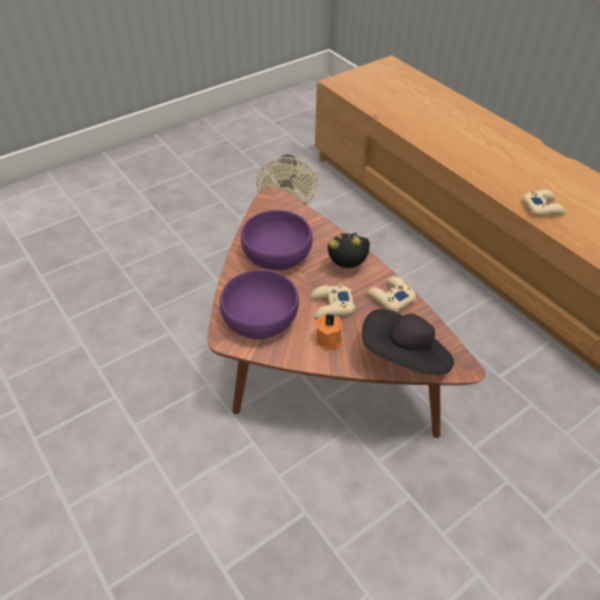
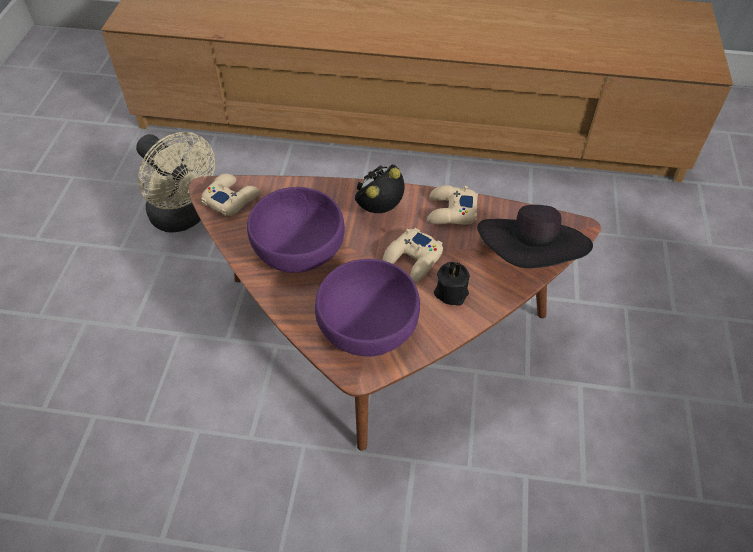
camera: 45 degrees left, 5 degrees up
orange candle [316,314,342,351] -> black candle [434,261,470,306]
beige game controller [523,189,566,216] -> beige game controller moved to [201,174,260,216]

